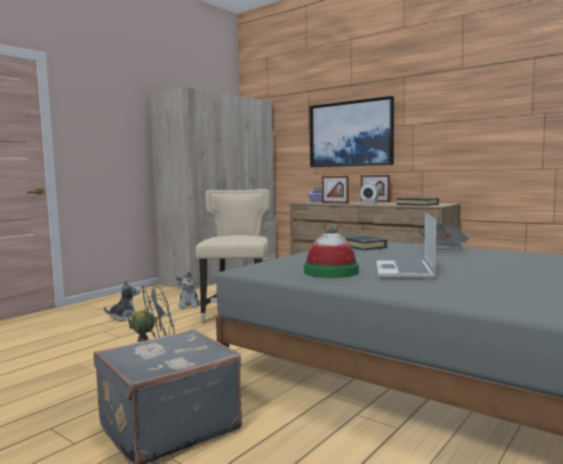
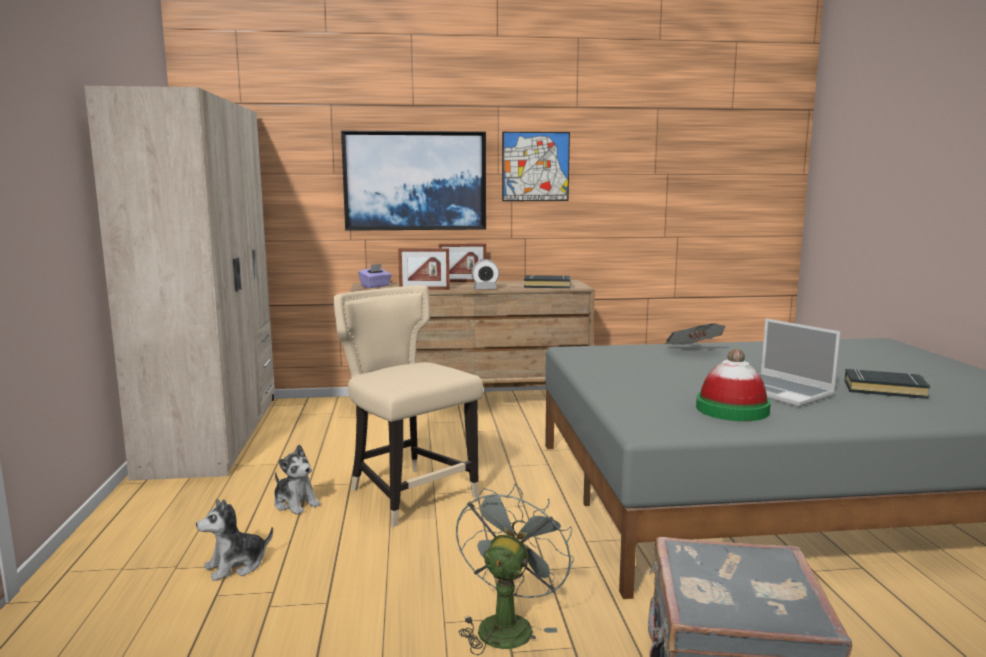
camera: 45 degrees left, 5 degrees up
plush toy [104,280,140,321] -> plush toy turned 135 degrees counterclockwise [196,499,273,581]
black book [343,235,387,250] -> black book moved to [844,369,931,399]
none -> picture [502,132,570,201]

